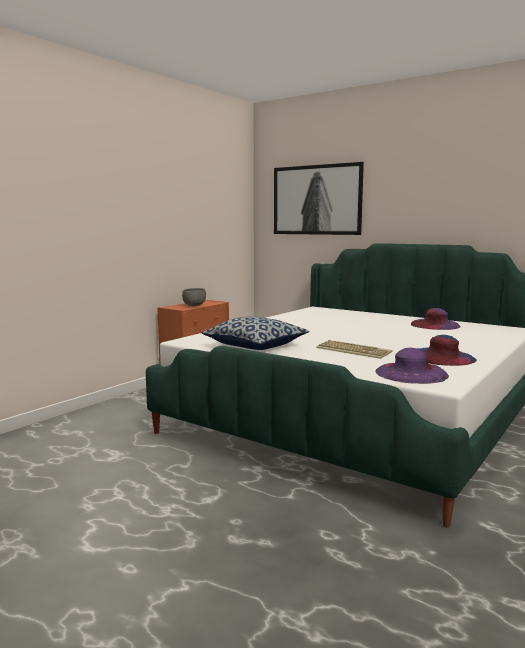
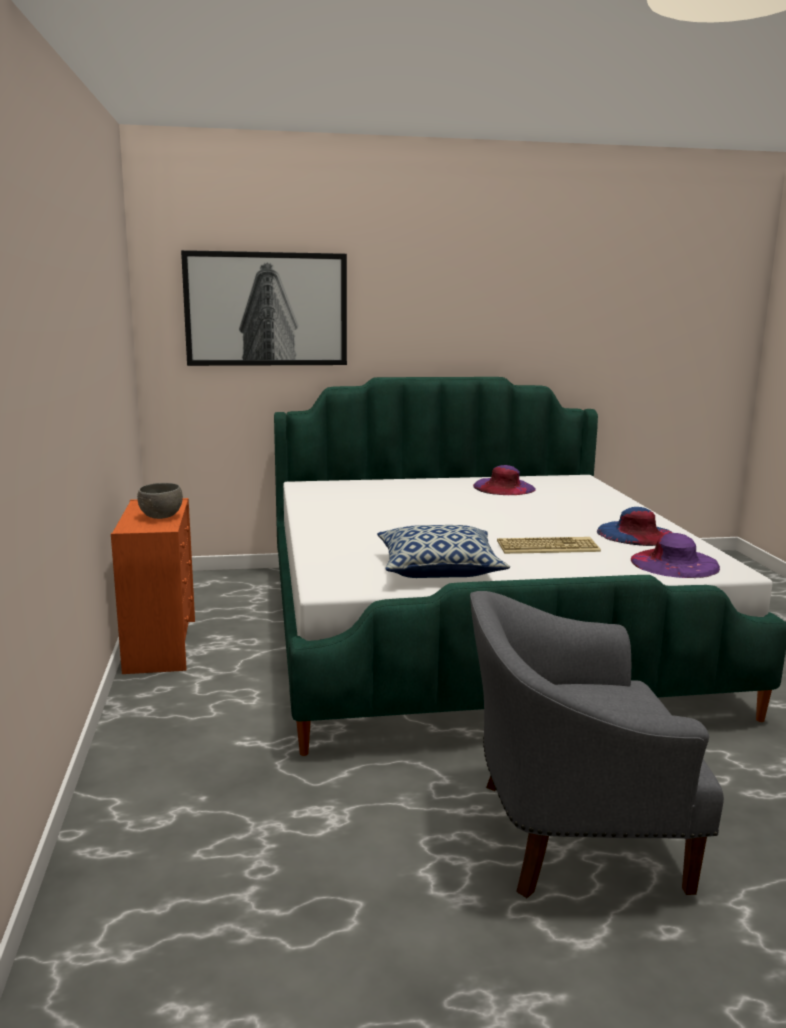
camera: 45 degrees left, 5 degrees up
none -> grey armchair [470,591,724,898]

